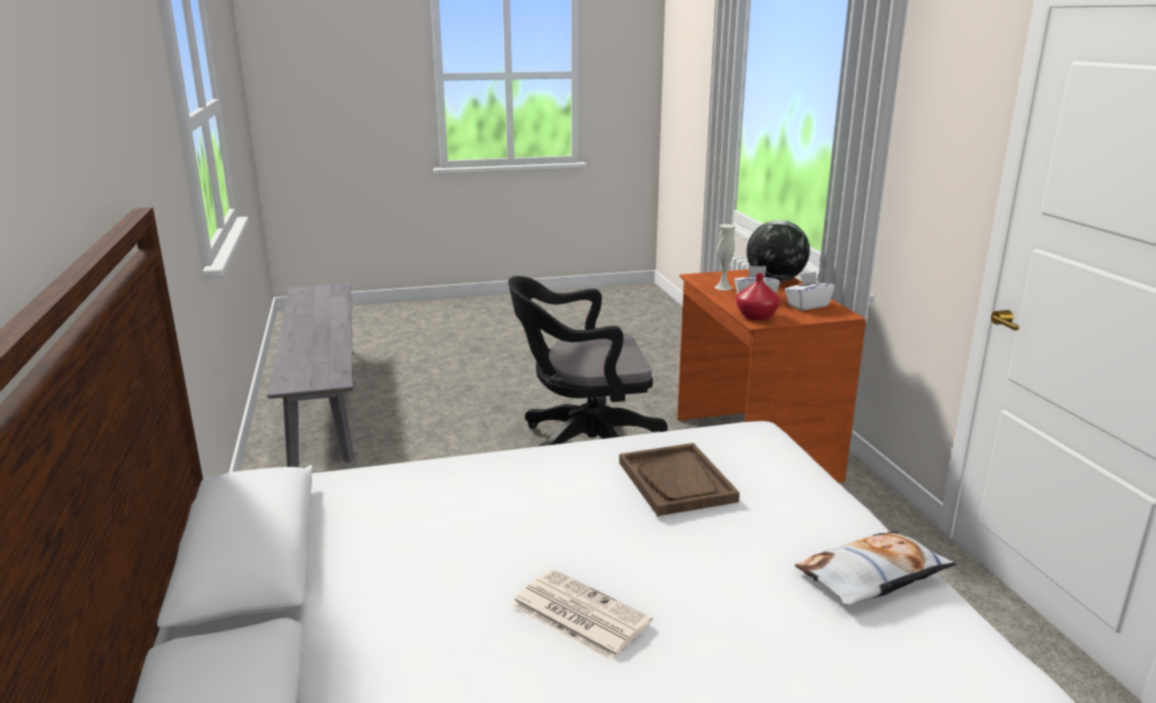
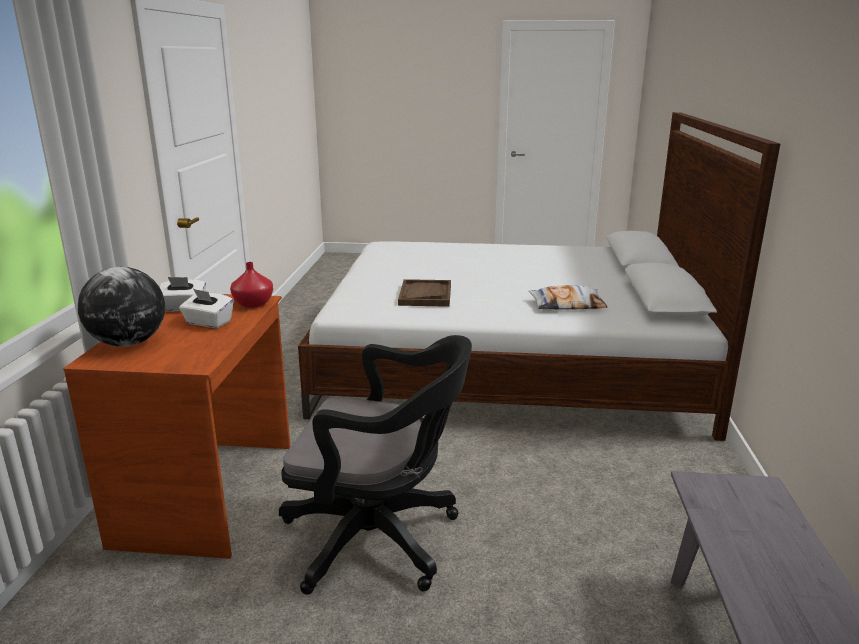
camera: 160 degrees left, 0 degrees up
newspaper [511,569,653,661] -> none
white vase [715,224,736,290] -> none
pillow [795,531,957,606] -> pillow moved to [528,285,608,310]

